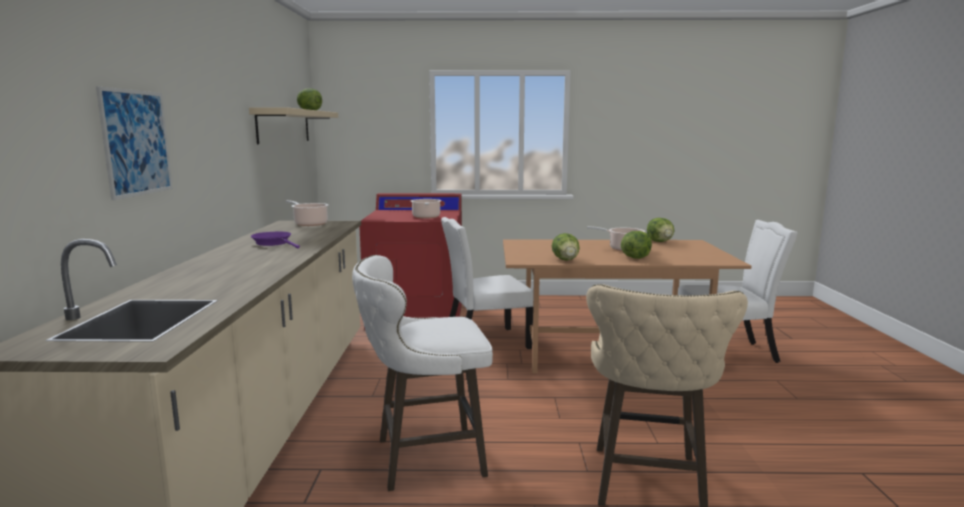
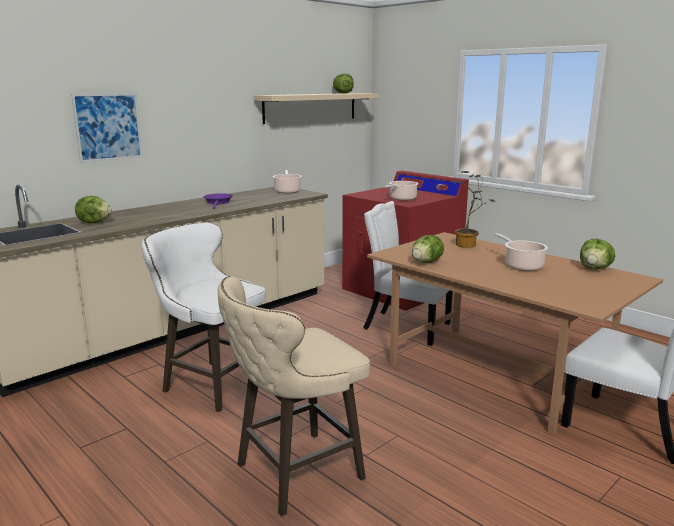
camera: 45 degrees right, 5 degrees up
lettuce [621,231,652,259] -> lettuce moved to [75,196,112,223]
none -> potted plant [453,171,496,248]

